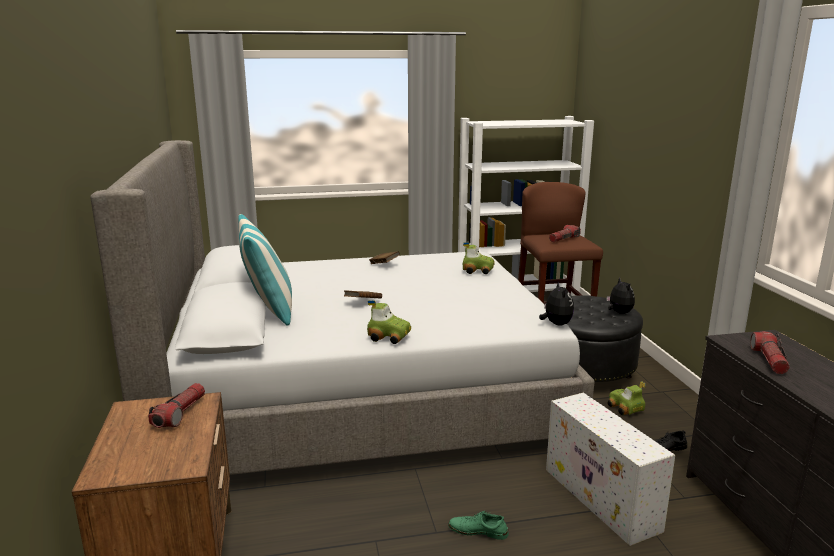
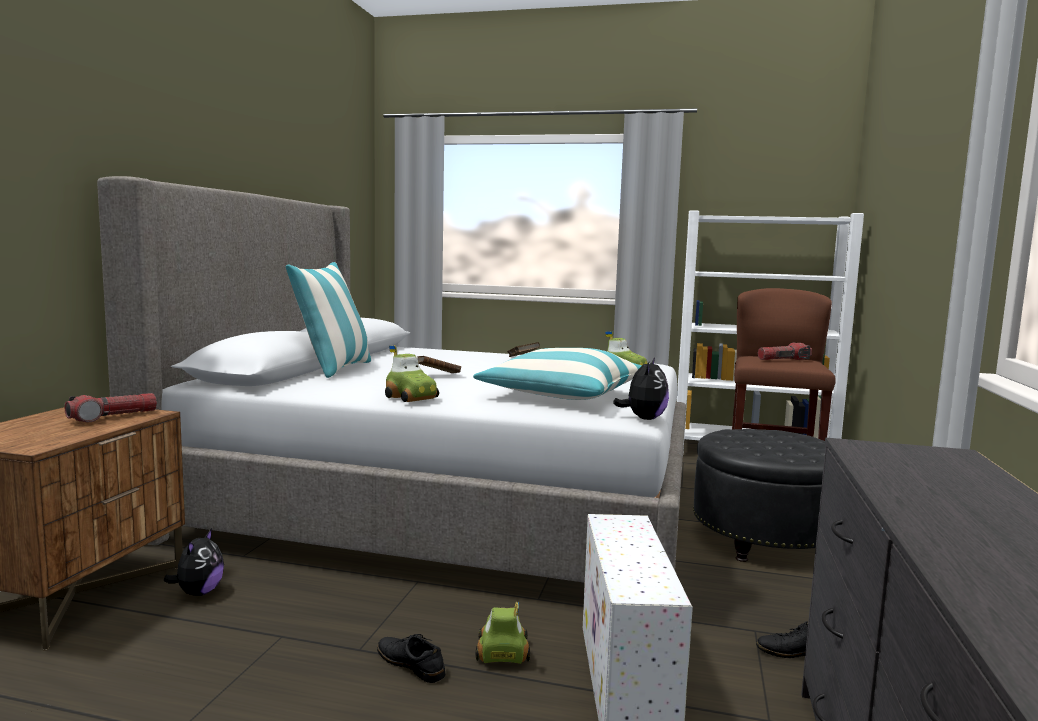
camera: 25 degrees right, 10 degrees down
green shoe [448,511,509,540] -> black shoe [377,634,446,683]
plush toy [606,277,635,314] -> plush toy moved to [164,528,224,596]
toy car [607,381,646,415] -> toy car moved to [476,602,530,664]
flashlight [750,331,790,374] -> none
none -> pillow [473,348,642,400]

